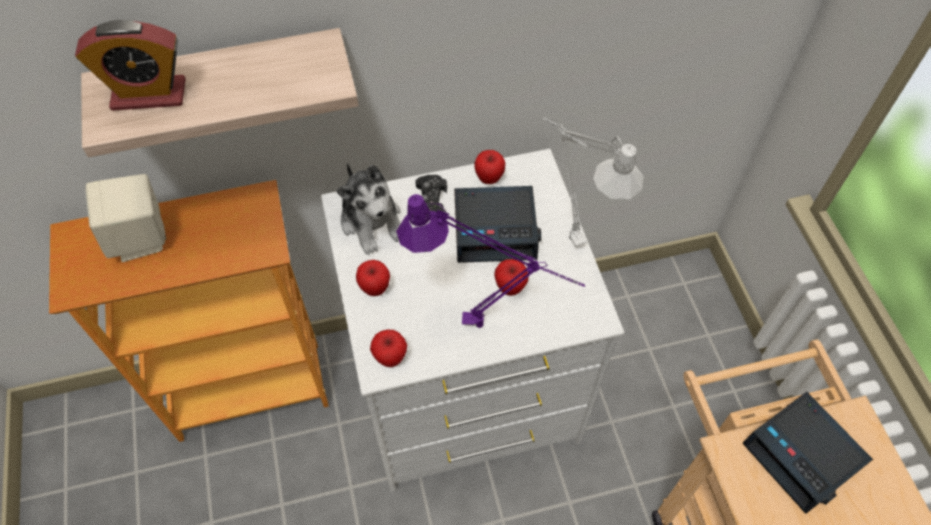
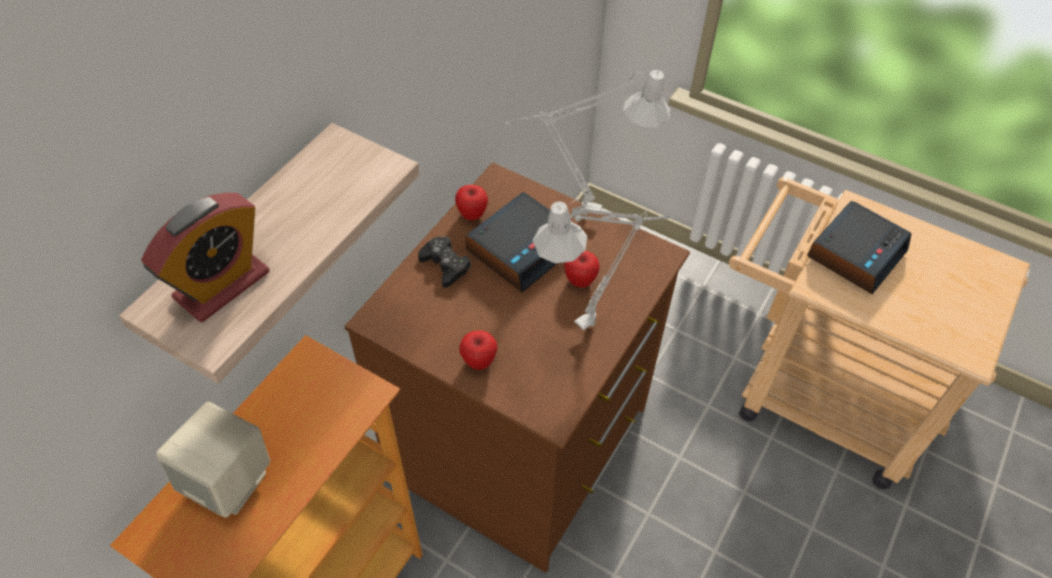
camera: 45 degrees left, 5 degrees down
white dresser [321,149,624,492] -> brown dresser [344,163,690,573]
plush toy [337,163,400,255] -> none
apple [370,330,407,367] -> none
purple table lamp [396,194,586,328] -> grey table lamp [533,199,674,330]
alarm clock [743,392,873,514] -> alarm clock turned 60 degrees counterclockwise [807,201,911,294]

